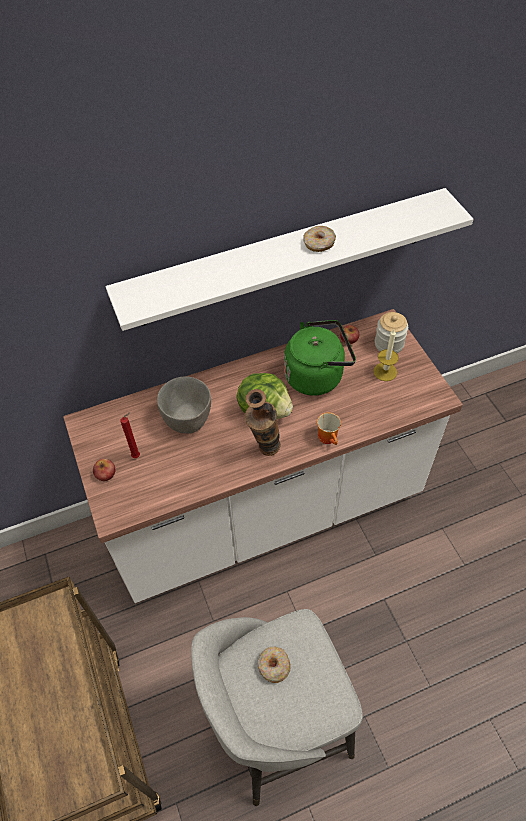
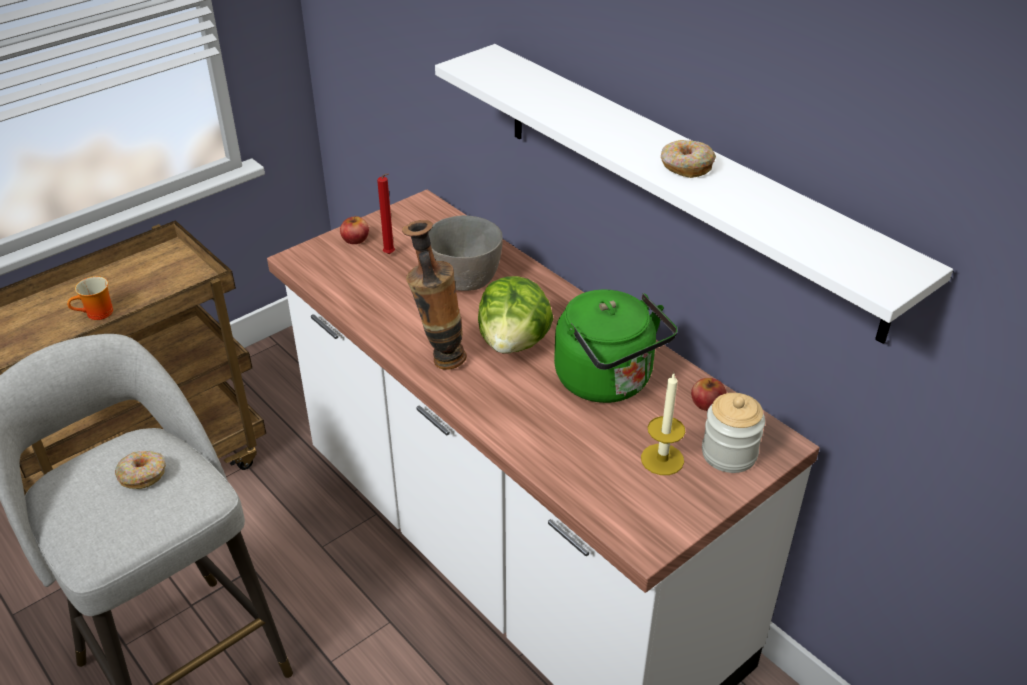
camera: 70 degrees right, 15 degrees down
mug [317,413,341,445] -> mug moved to [67,276,113,320]

